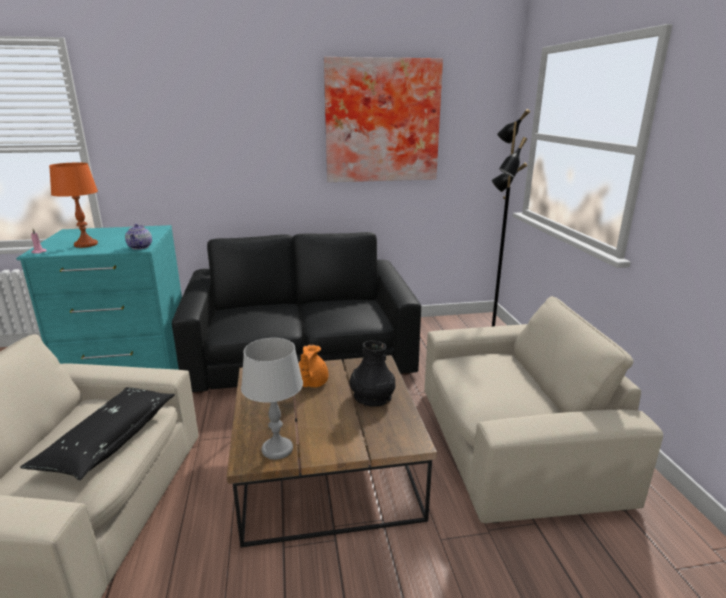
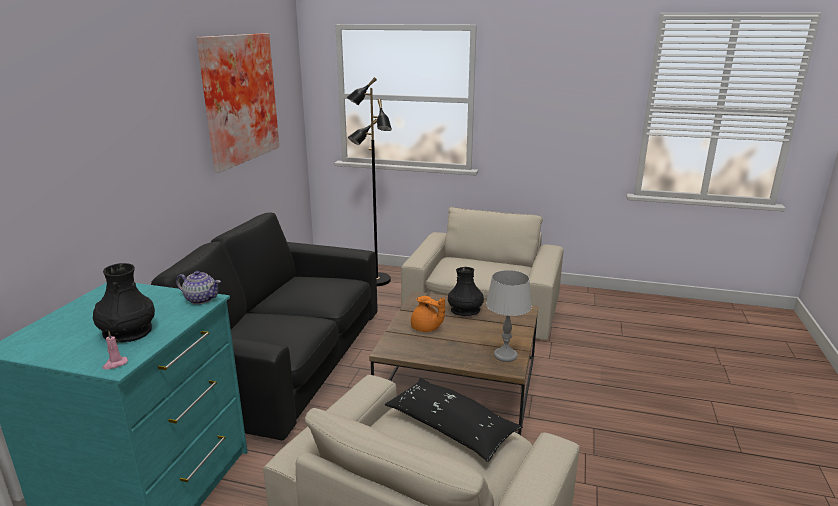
camera: 65 degrees left, 0 degrees up
orange table lamp [49,163,98,248] -> black vase [93,263,155,343]

